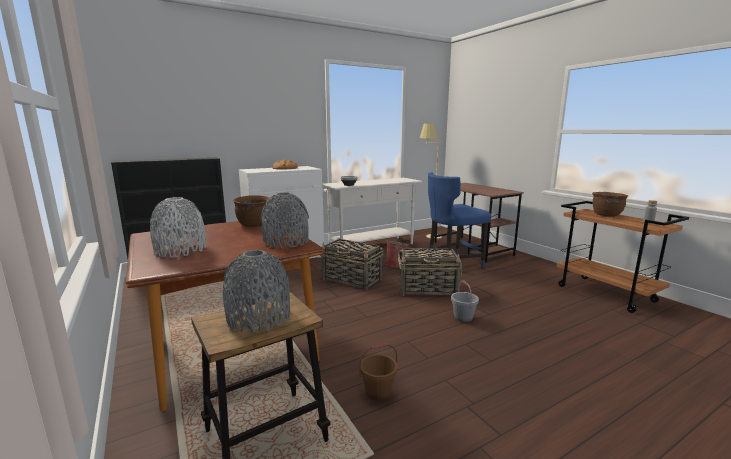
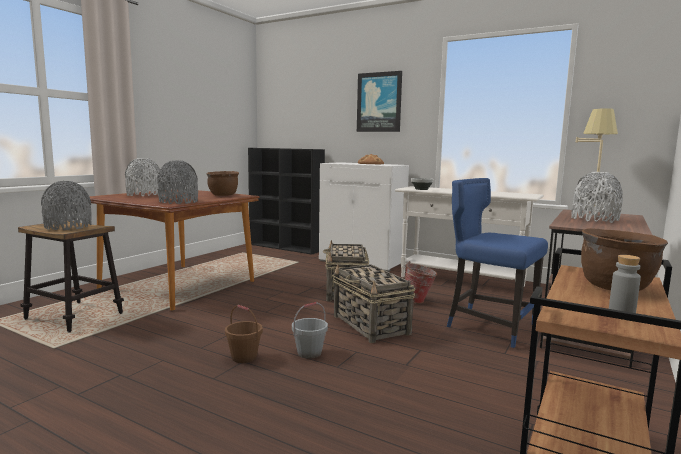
camera: 60 degrees right, 5 degrees down
brown bucket [359,343,398,401] -> brown bucket moved to [225,305,263,363]
none -> picture [357,71,402,132]
none -> grey vase [571,172,623,223]

